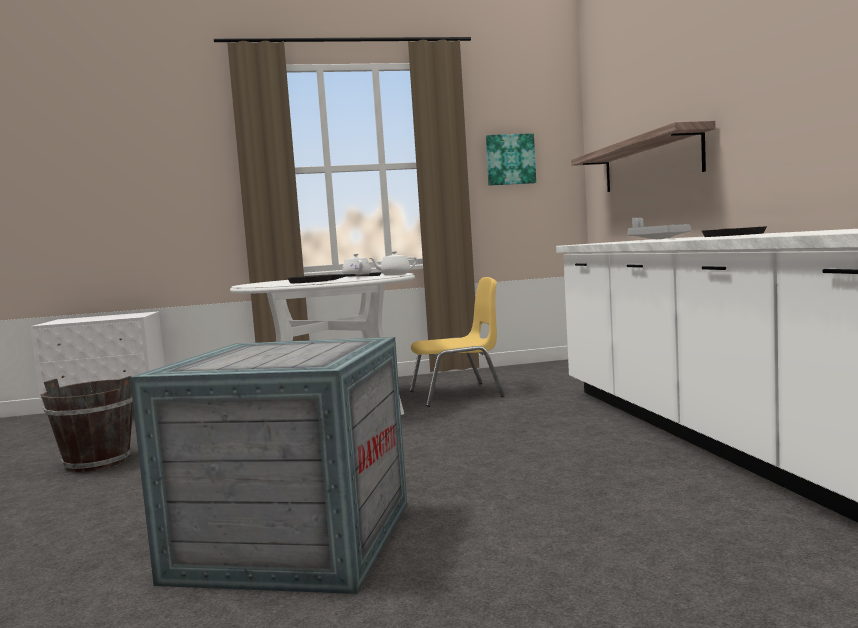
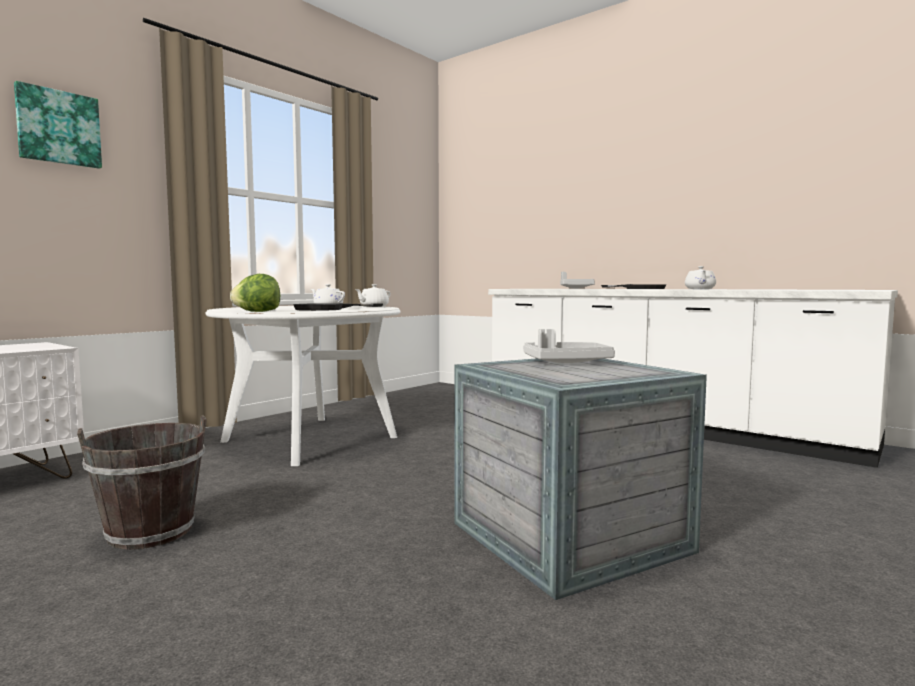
camera: 40 degrees left, 0 degrees up
yellow chair [410,277,505,407] -> none
picture [486,133,536,186] -> picture moved to [14,81,102,169]
shelf [571,121,715,192] -> none
none -> lettuce [230,274,280,312]
none -> grey tray [523,329,615,363]
none -> white teapot [685,266,716,289]

